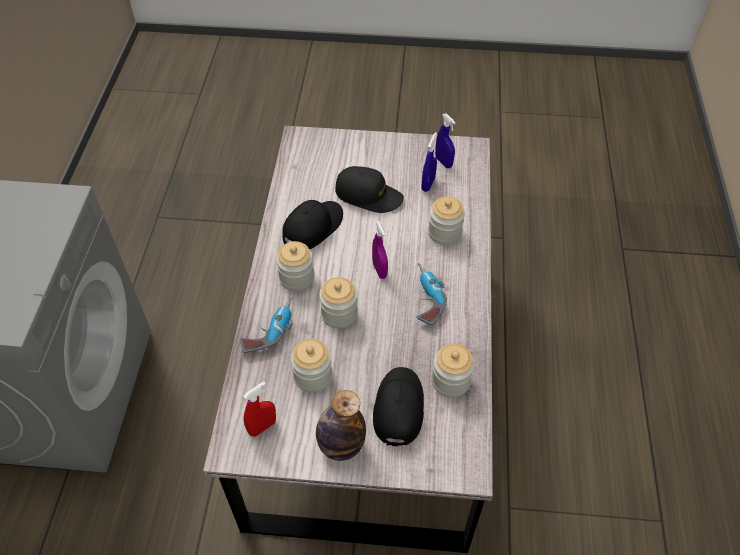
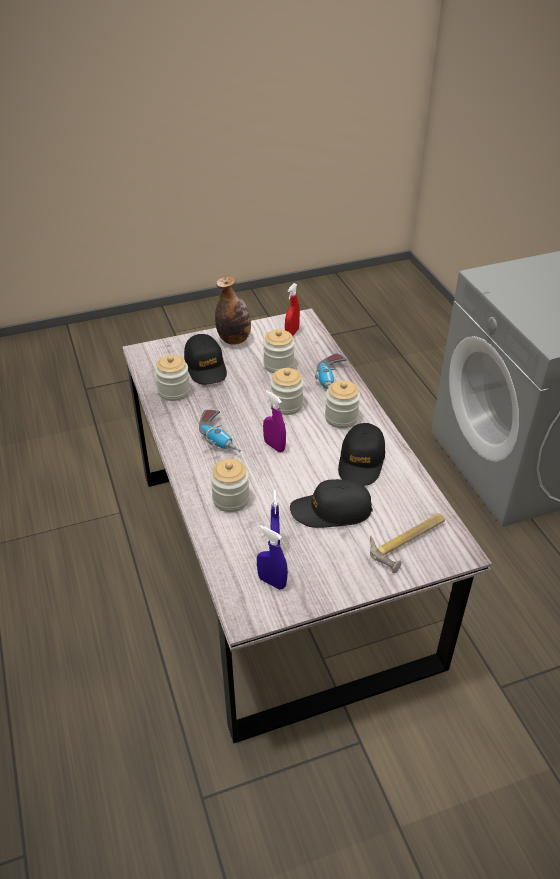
camera: 155 degrees right, 10 degrees down
none -> hammer [370,513,445,574]

